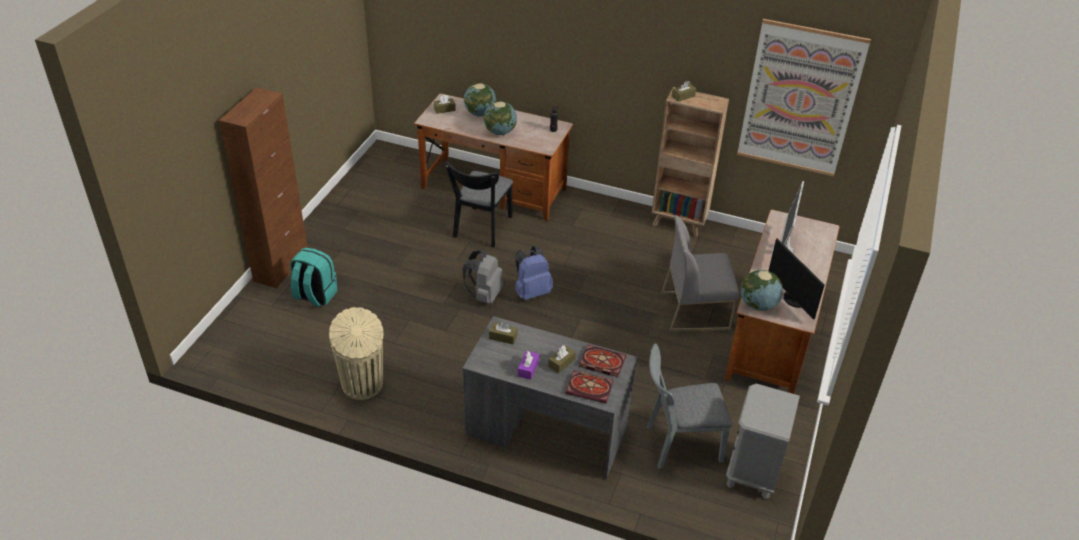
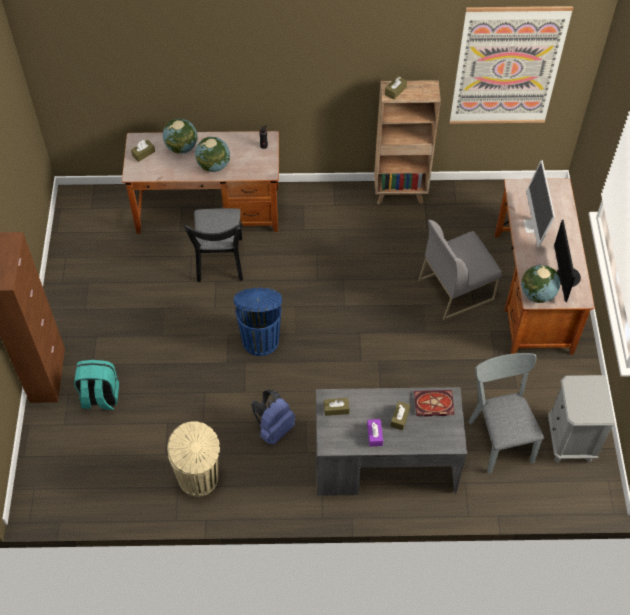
camera: 20 degrees left, 15 degrees up
grey backpack [463,250,503,304] -> blue trash can [234,288,282,356]
blue backpack [515,246,553,300] -> blue backpack moved to [251,389,295,444]
book [565,371,613,404] -> none
grey chair [647,344,732,469] -> grey chair turned 105 degrees clockwise [468,353,544,474]
monitor [769,238,825,320] -> monitor turned 45 degrees clockwise [554,220,581,302]

